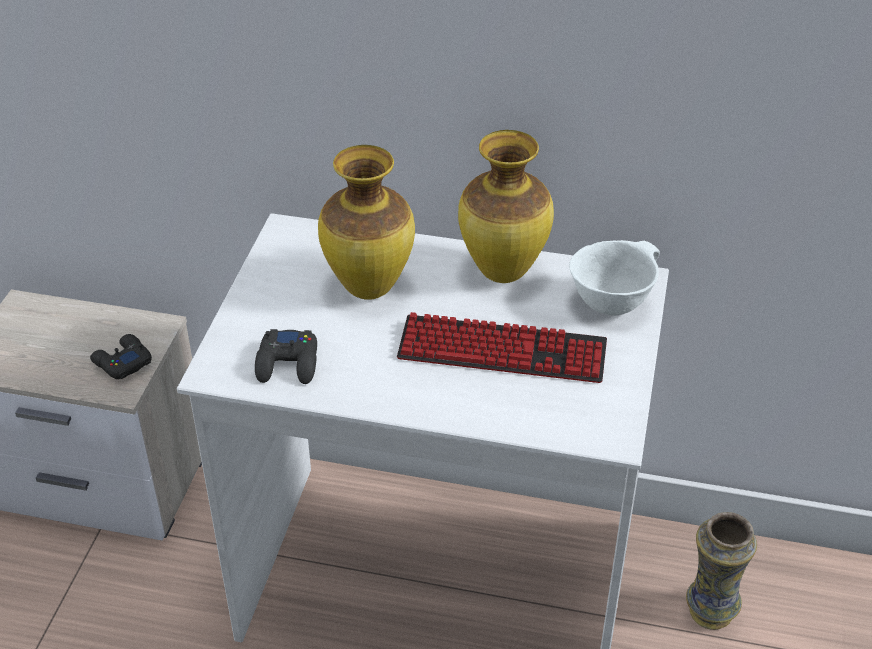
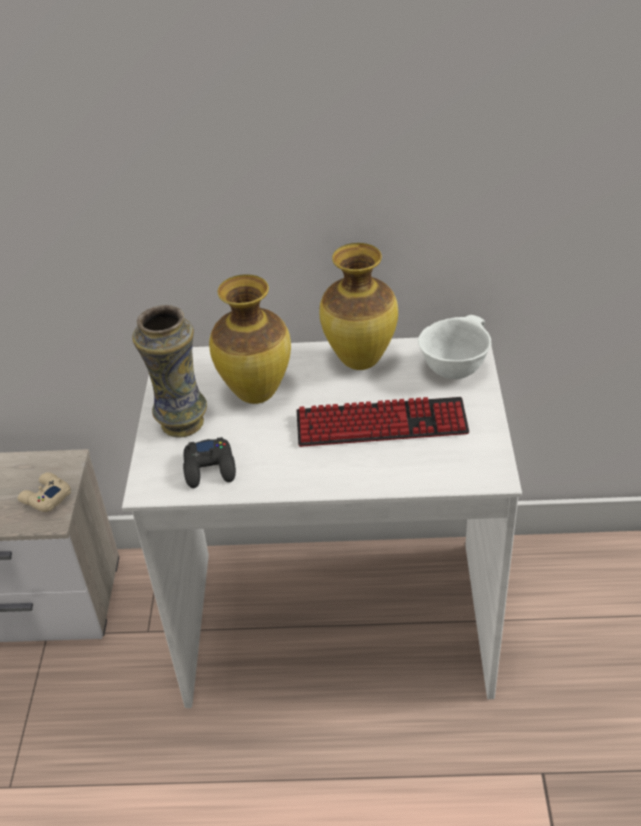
camera: 10 degrees left, 0 degrees up
black game controller [90,334,152,379] -> beige game controller [17,472,71,512]
vase [686,512,757,630] -> vase moved to [132,305,207,437]

